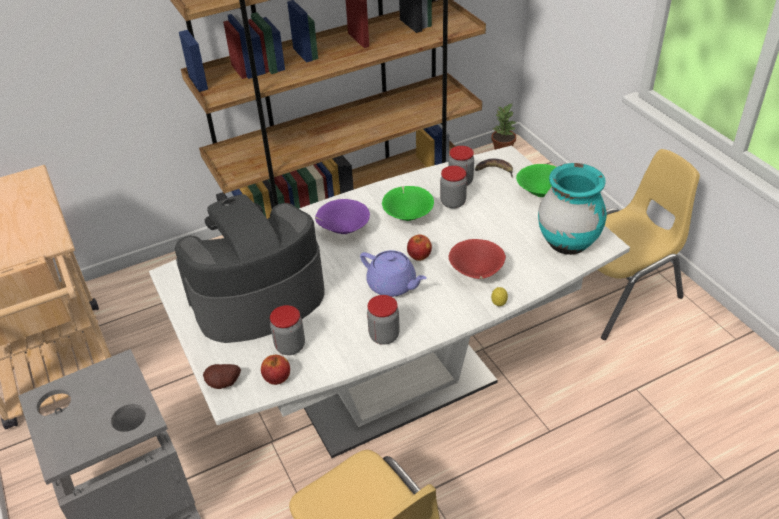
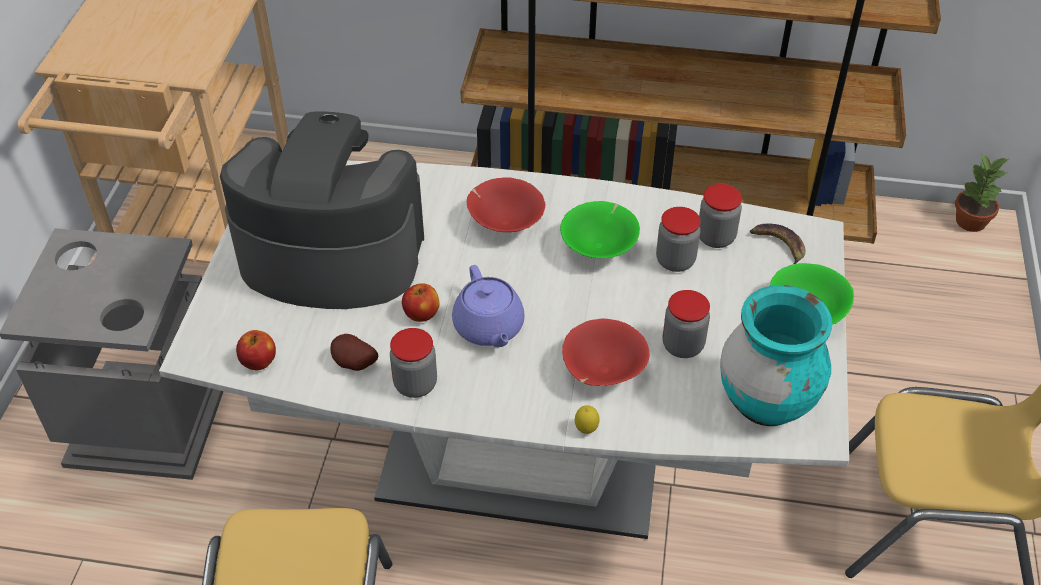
camera: 35 degrees right, 5 degrees up
potato [203,364,241,389] -> potato moved to [330,334,379,371]
jar [270,305,305,355] -> jar moved to [662,290,710,358]
purple bowl [315,199,370,234] -> red bowl [467,177,546,232]
apple [407,234,432,261] -> apple moved to [402,284,439,322]

